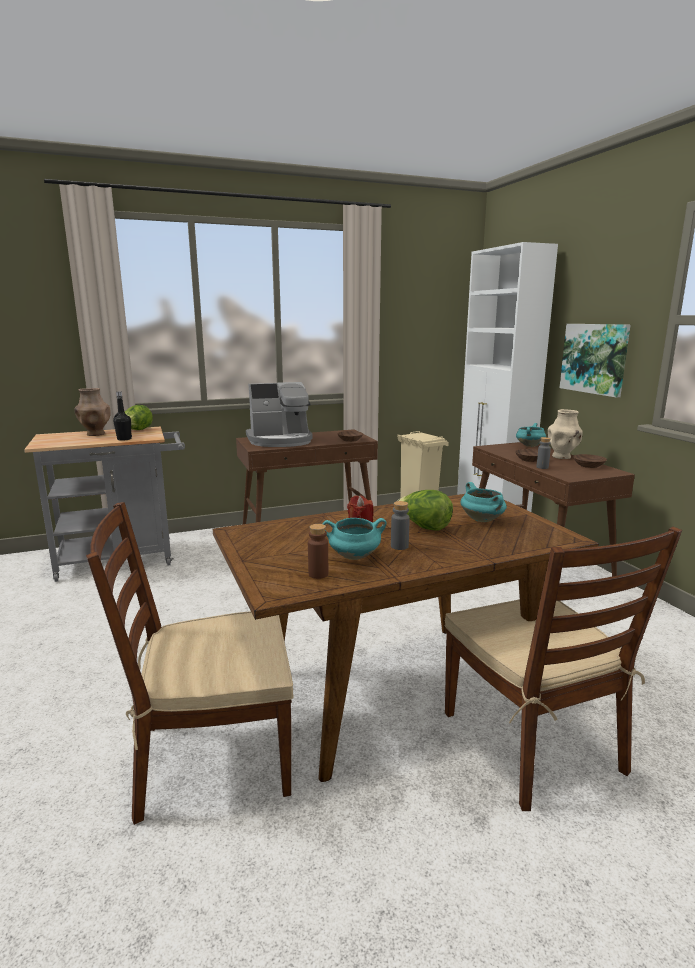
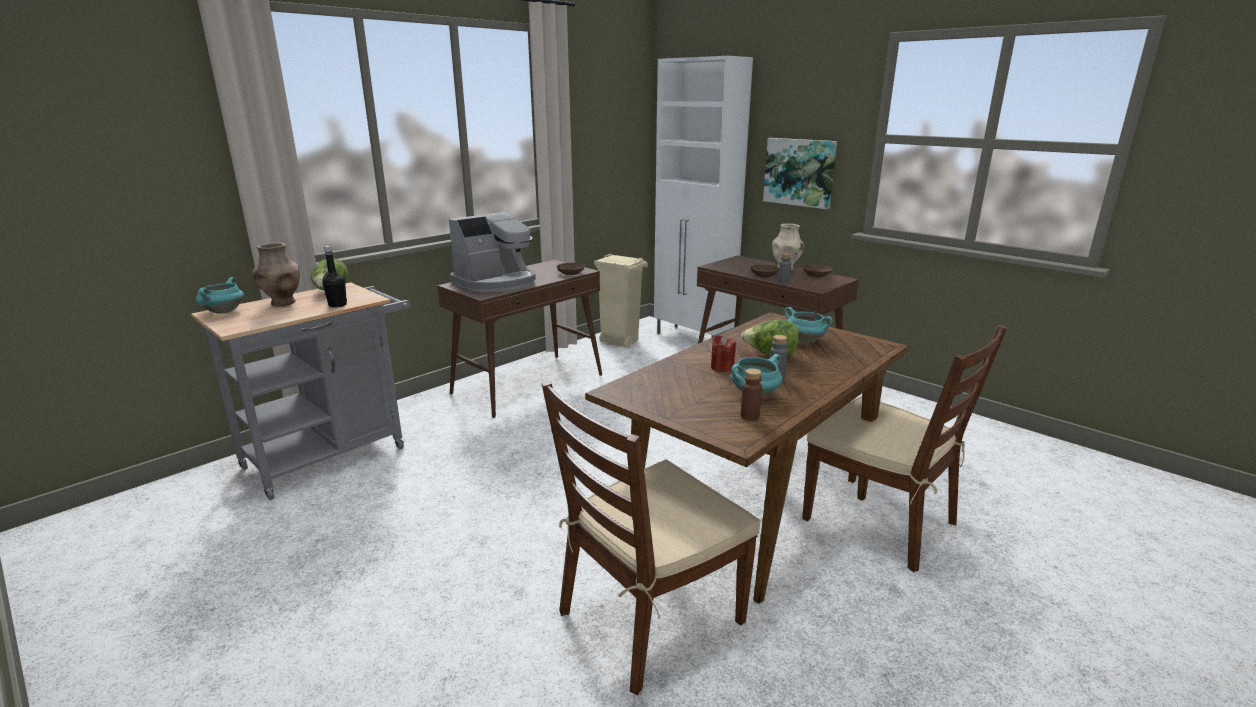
camera: 25 degrees left, 5 degrees up
turquoise cooking pot [516,423,546,447] -> turquoise cooking pot moved to [196,277,244,314]

